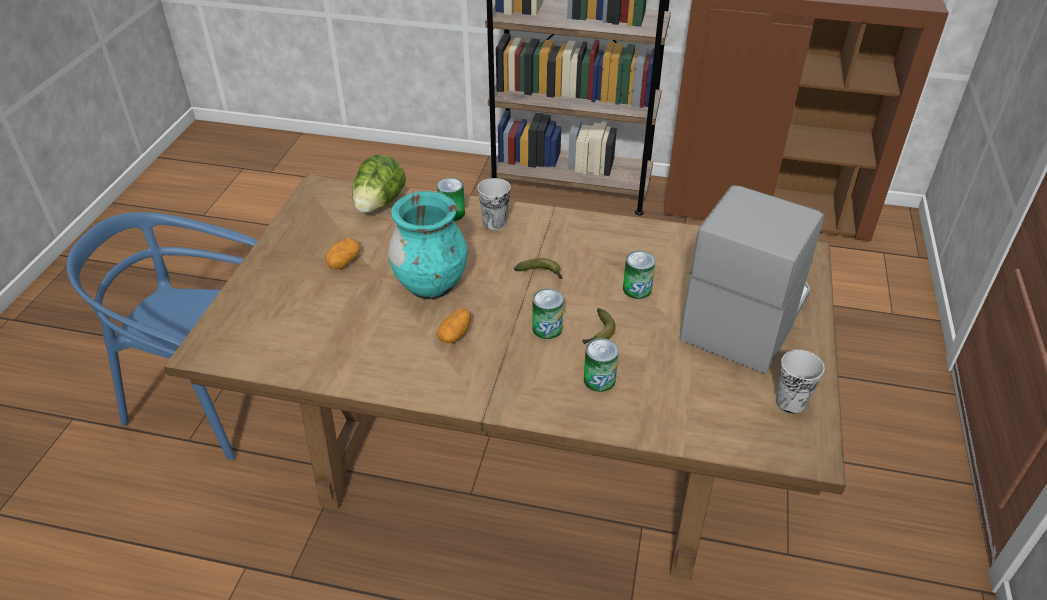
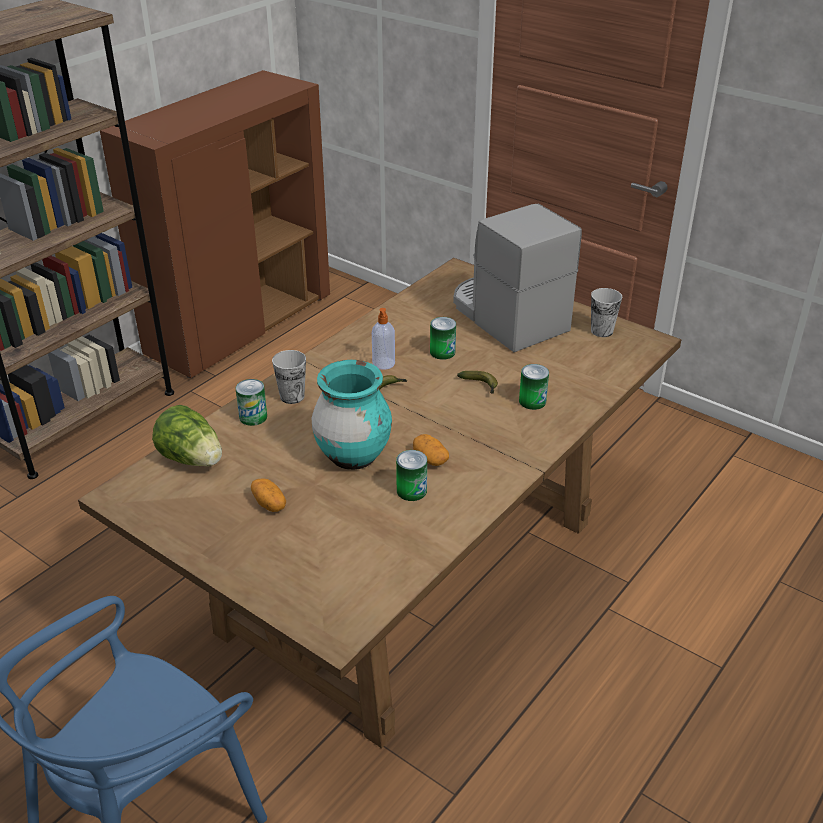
camera: 65 degrees left, 5 degrees down
can [532,289,564,339] -> can moved to [396,450,427,501]
none -> soap dispenser [372,308,395,370]

